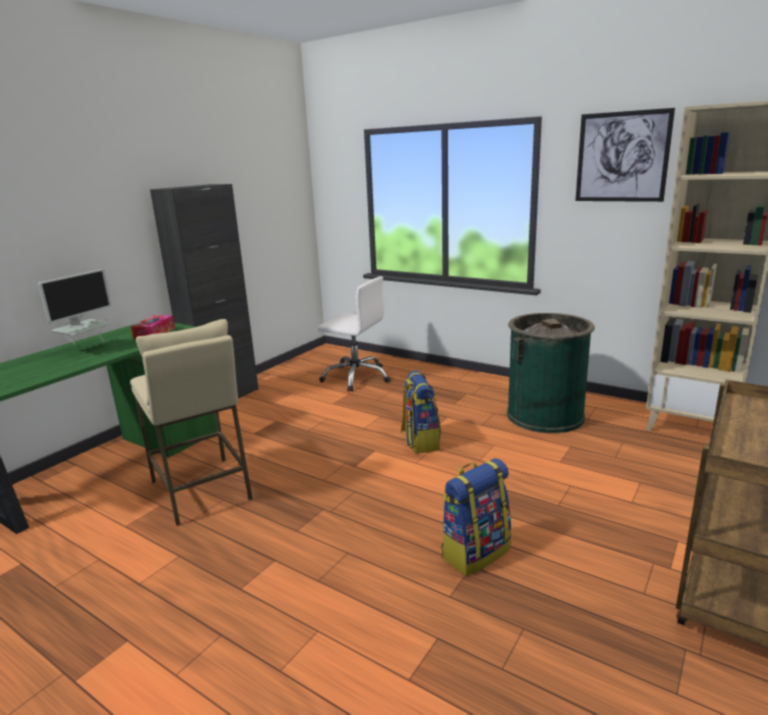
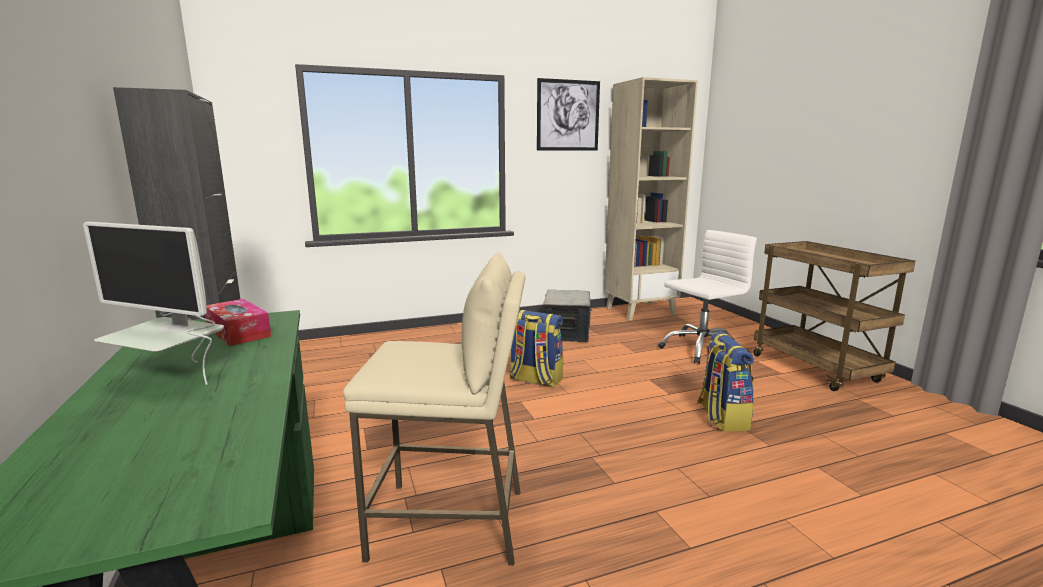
camera: 55 degrees left, 5 degrees down
monitor [38,269,111,346] -> monitor turned 135 degrees clockwise [83,222,224,385]
white office chair [318,276,390,392] -> white office chair moved to [658,230,757,364]
green trash can [507,313,595,433] -> storage box [543,290,592,342]

